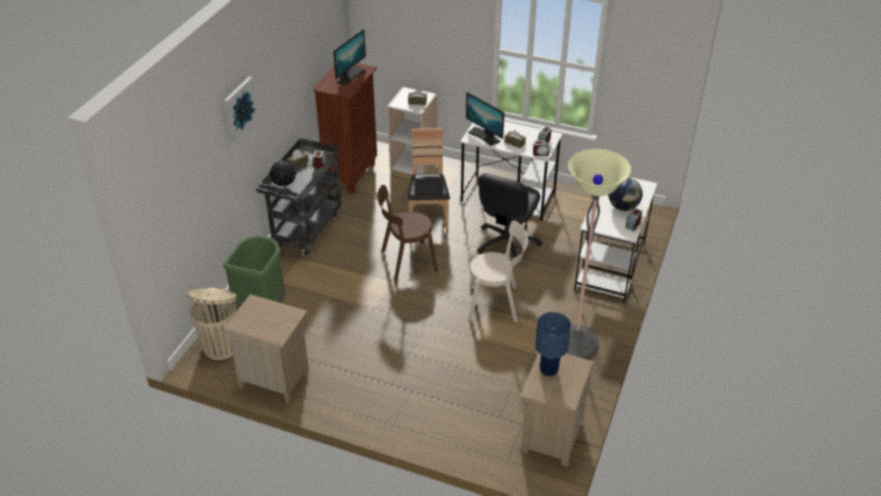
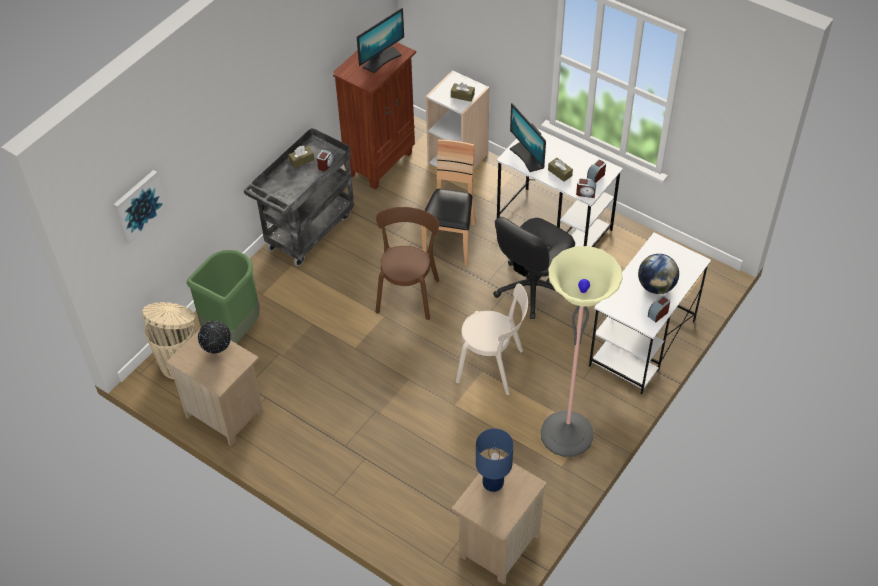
camera: 15 degrees right, 10 degrees up
picture [224,76,258,142] -> picture moved to [113,170,168,245]
globe [270,161,296,187] -> globe moved to [198,321,231,354]
brown chair [377,185,438,282] -> brown chair turned 105 degrees clockwise [376,207,439,320]

